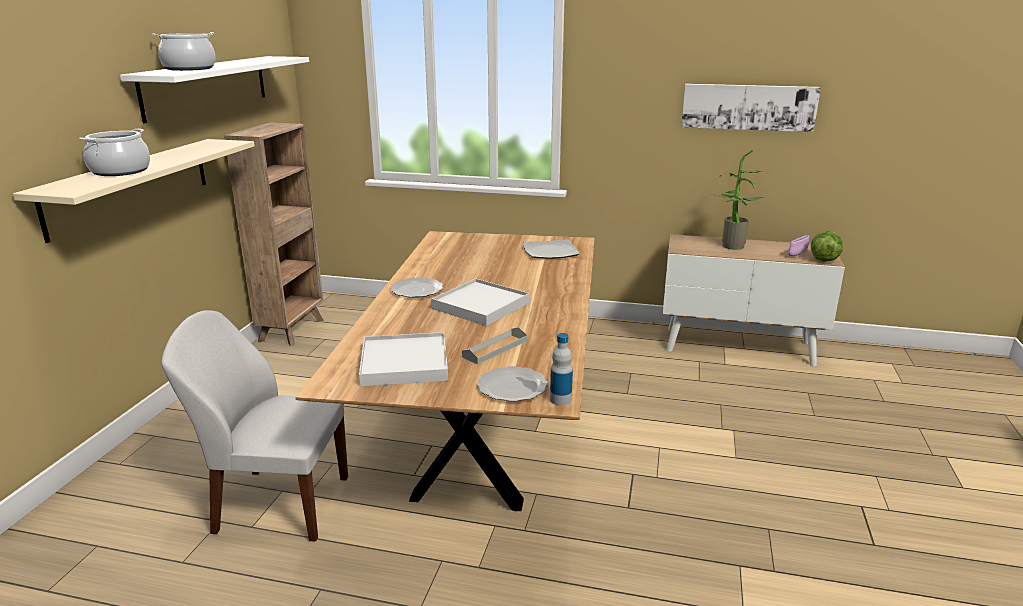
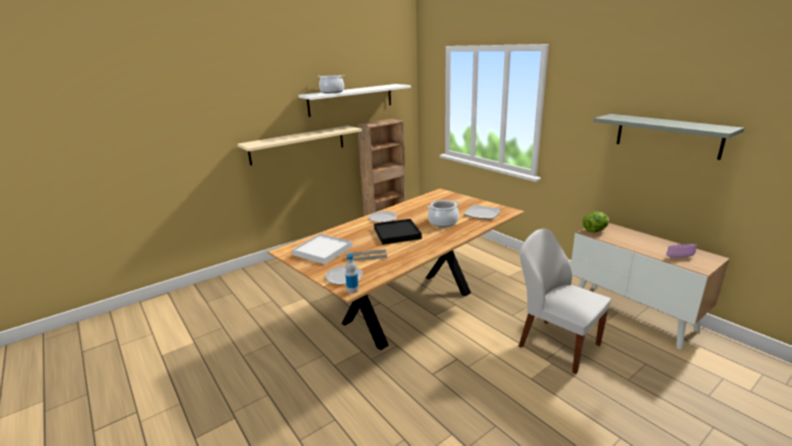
camera: 40 degrees right, 0 degrees up
cooking pot [79,129,150,176] -> cooking pot moved to [427,200,459,227]
white chair [161,310,348,542] -> white chair moved to [519,228,611,374]
white tray [431,279,529,326] -> black tray [374,219,422,245]
picture [681,84,821,132] -> grey shelf [593,114,745,160]
potted plant [715,149,767,250] -> none
lettuce [811,231,843,262] -> lettuce moved to [582,212,609,233]

